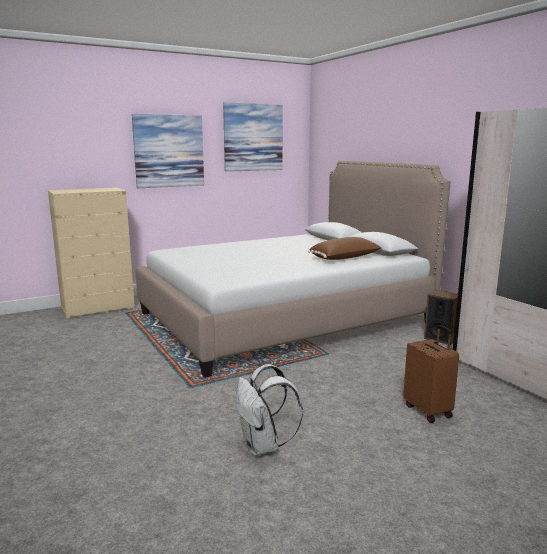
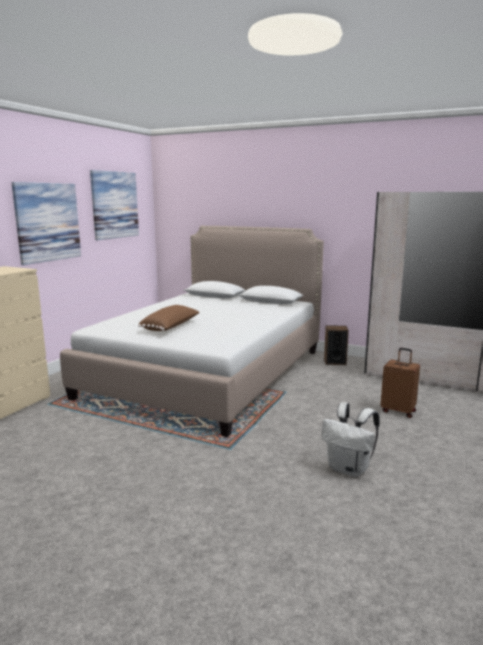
camera: 35 degrees left, 0 degrees up
brown pillow [308,237,382,260] -> brown pillow moved to [138,305,200,331]

